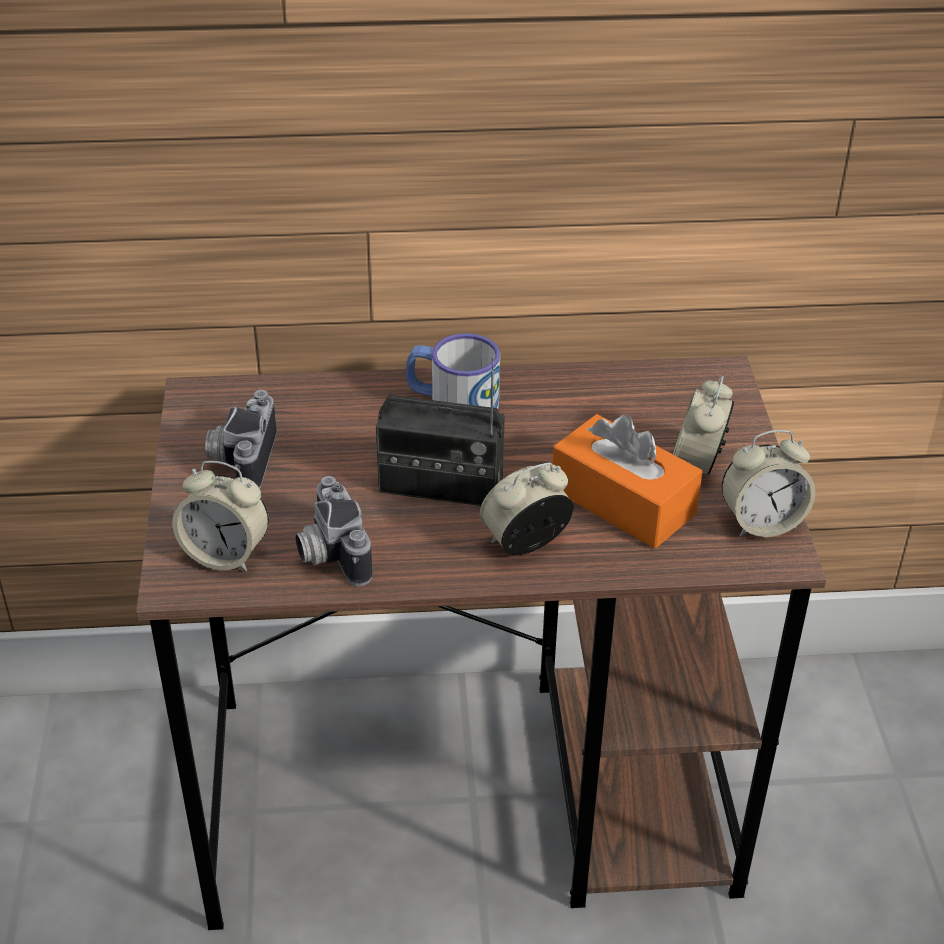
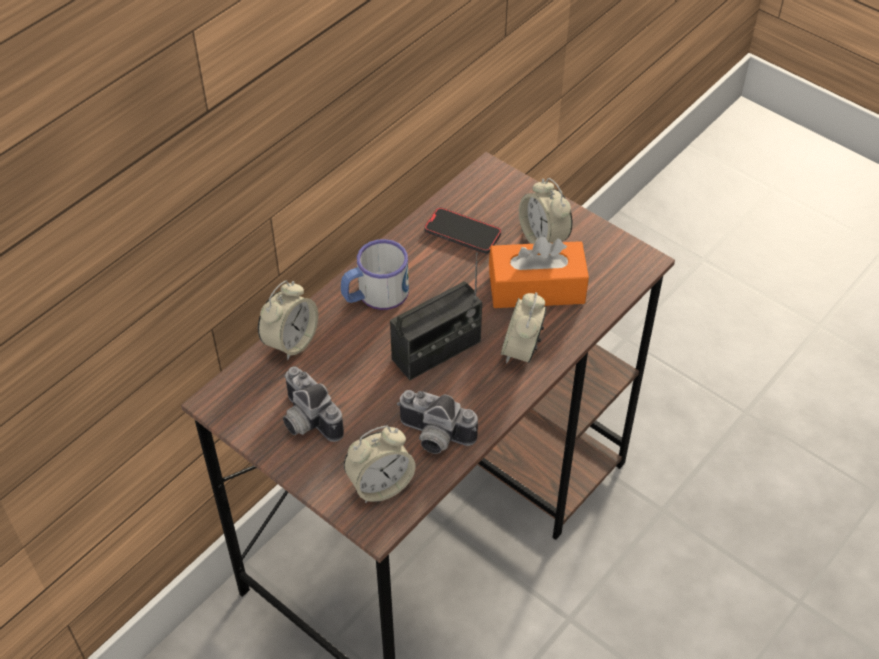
camera: 45 degrees left, 10 degrees up
alarm clock [721,430,815,537] -> alarm clock moved to [258,281,318,360]
none -> phone [425,207,501,254]

